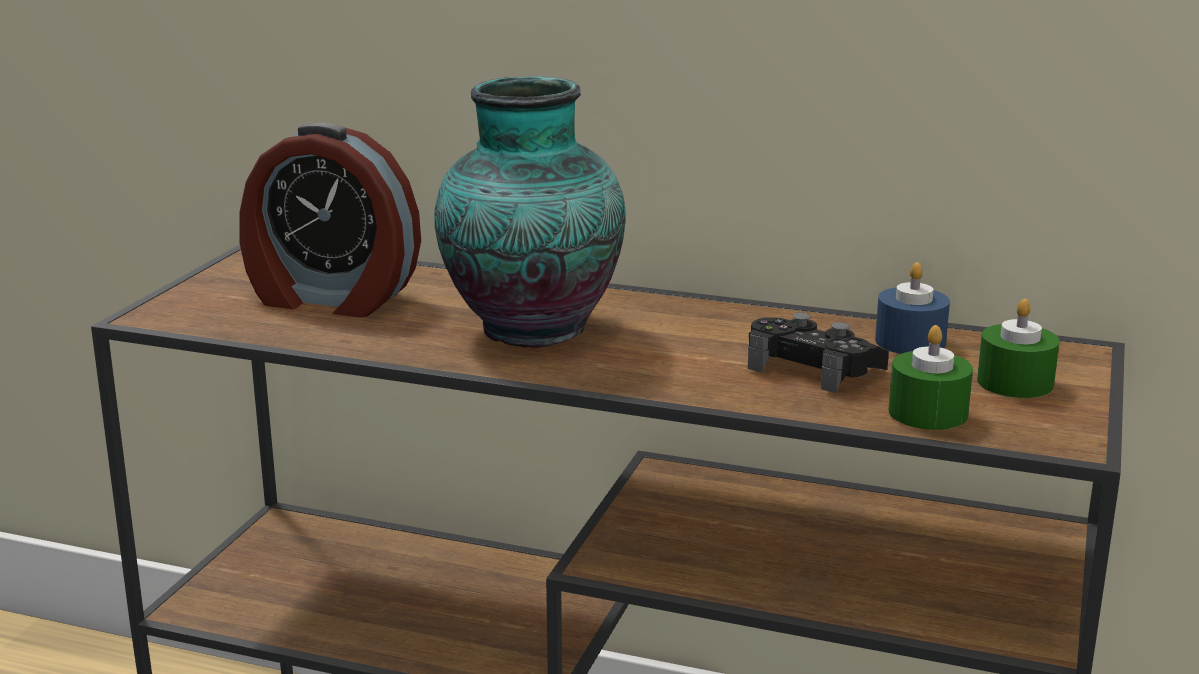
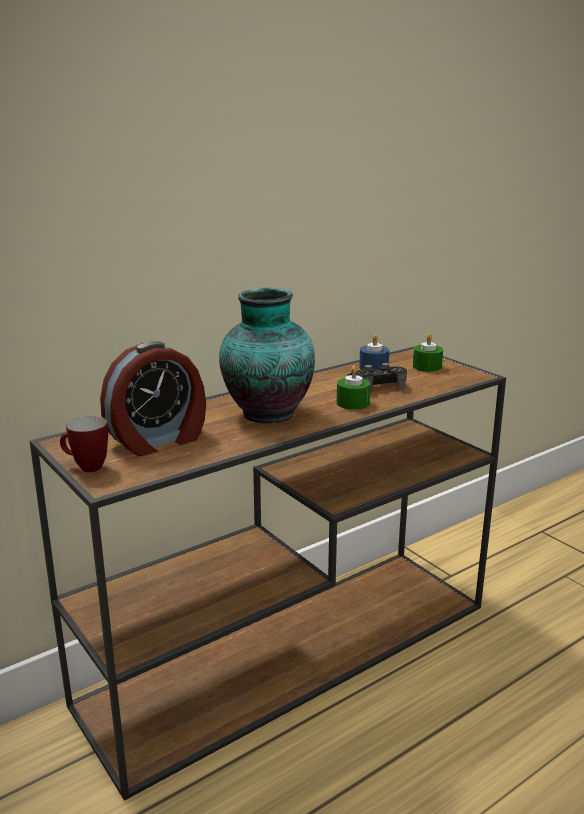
camera: 55 degrees left, 0 degrees up
green candle [889,325,973,430] -> green candle moved to [337,366,370,410]
none -> mug [60,416,108,472]

